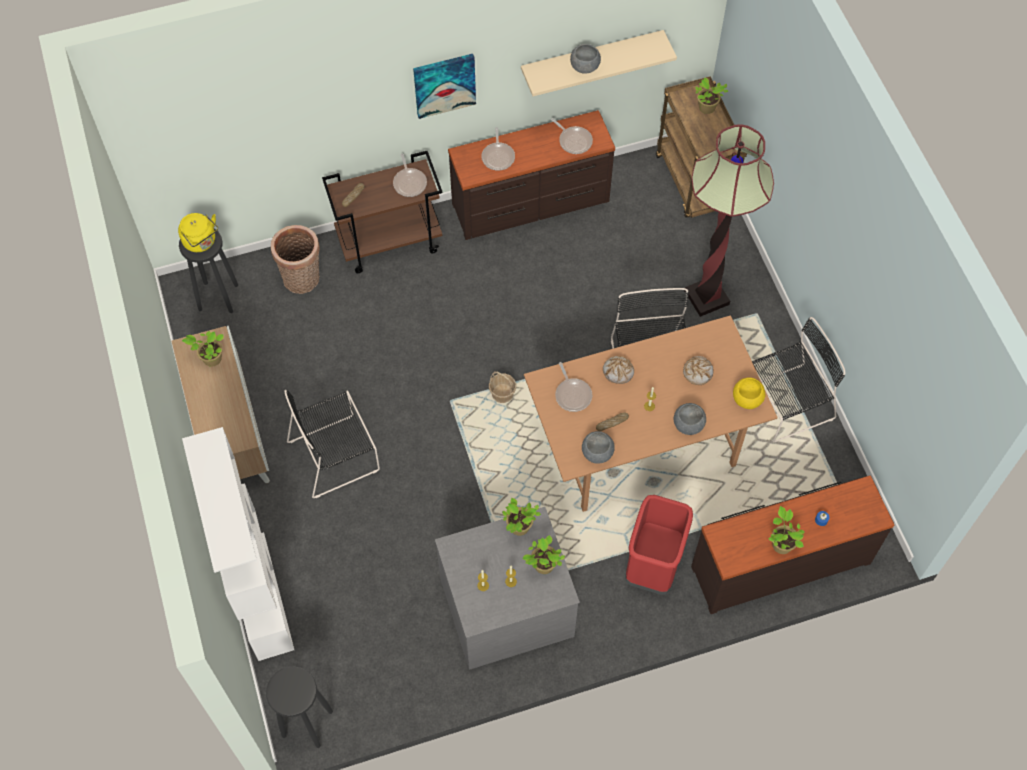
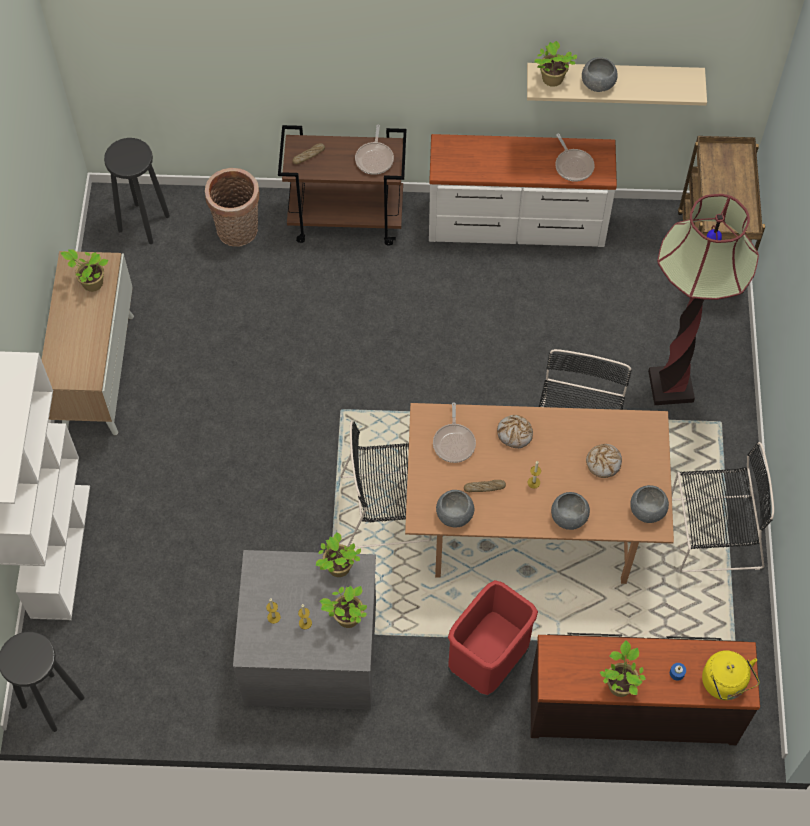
camera: 20 degrees right, 0 degrees up
yellow kettle [178,213,218,252] -> yellow kettle moved to [702,650,760,700]
black chair [284,390,380,498] -> black chair moved to [340,421,431,548]
picture [413,54,476,119] -> none
brown dresser [448,110,615,240] -> white dresser [429,134,617,247]
frying pan [481,127,515,171] -> none
basket [489,372,516,403] -> none
potted plant [695,77,729,114] -> potted plant moved to [534,41,577,87]
yellow bowl [733,377,766,409] -> grey bowl [630,485,669,523]

